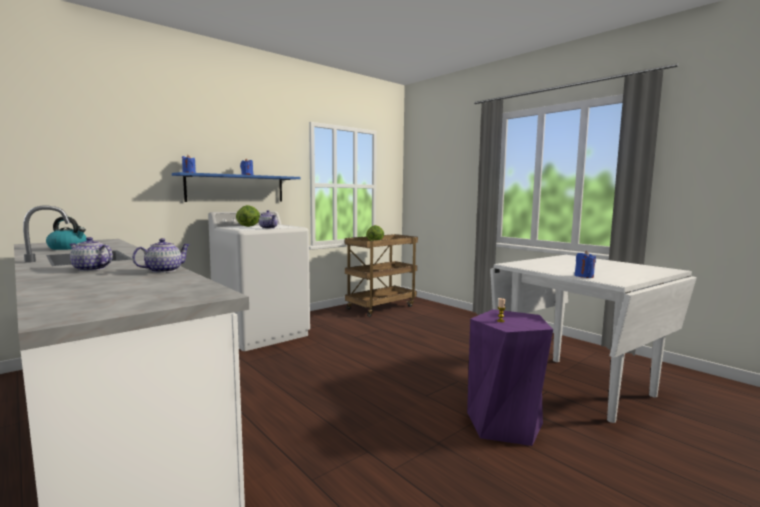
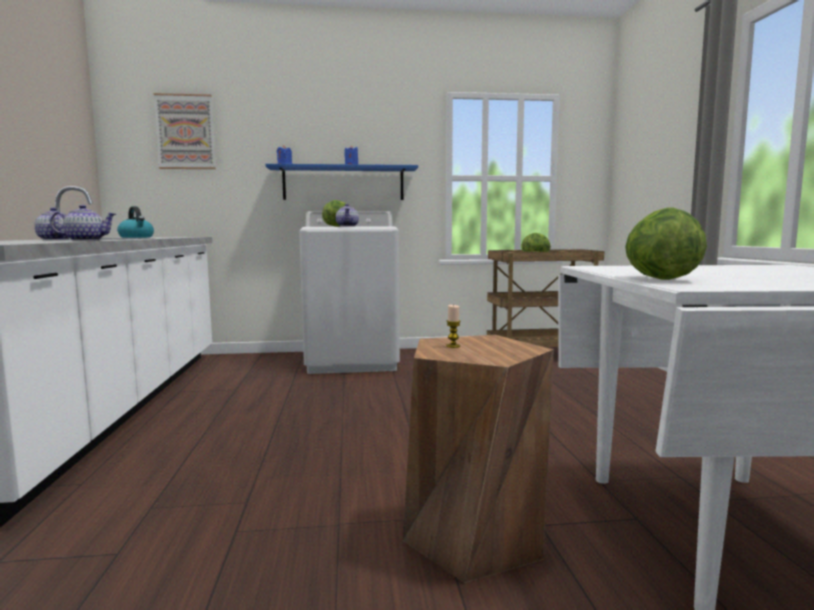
camera: 35 degrees right, 0 degrees up
purple stool [467,309,553,446] -> brown stool [403,335,554,583]
blue candle [575,251,596,278] -> lettuce [625,208,707,280]
none -> picture [153,93,216,169]

